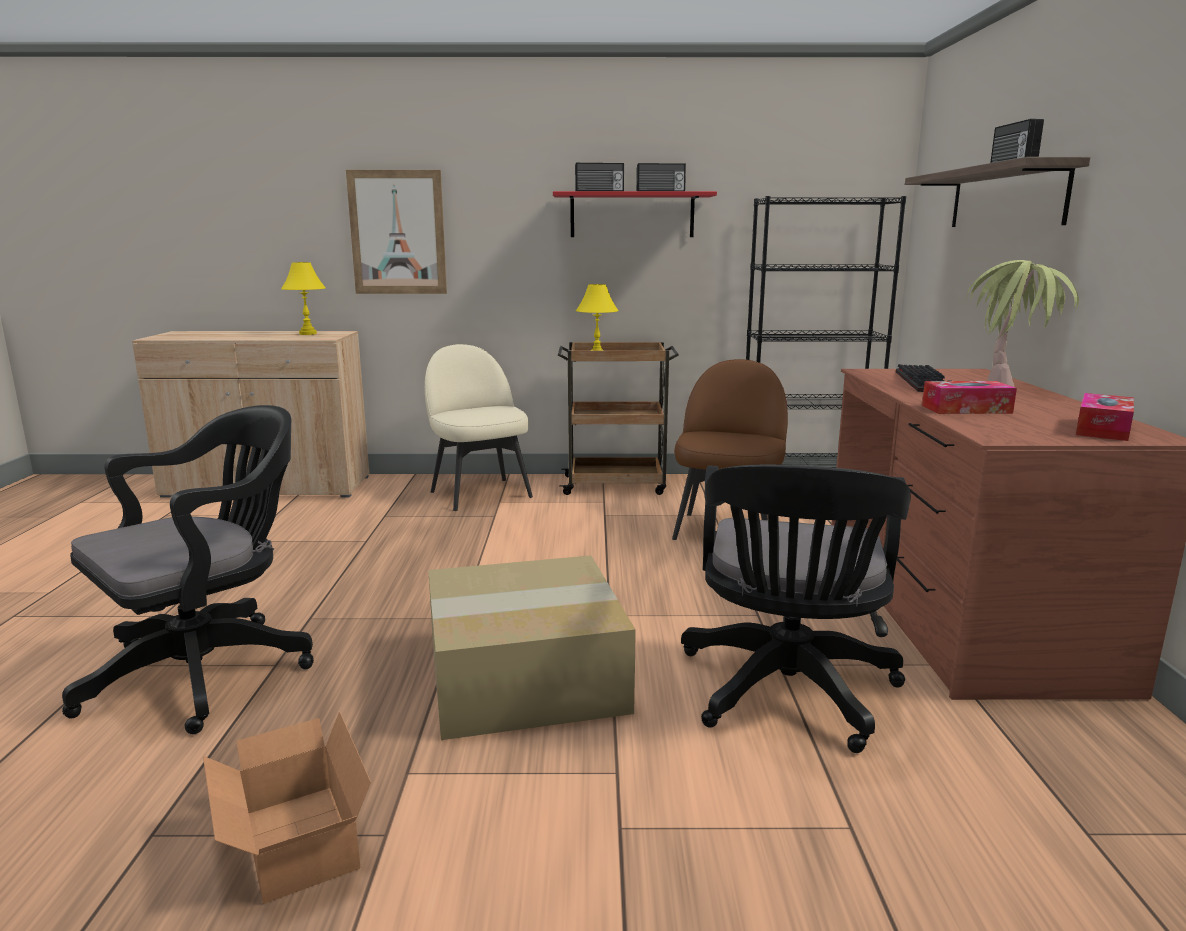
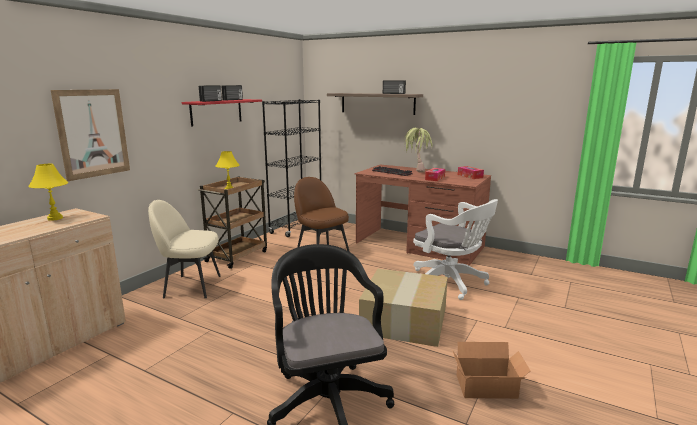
camera: 60 degrees left, 0 degrees up
black office chair [681,464,911,753] -> white office chair [413,199,498,300]

